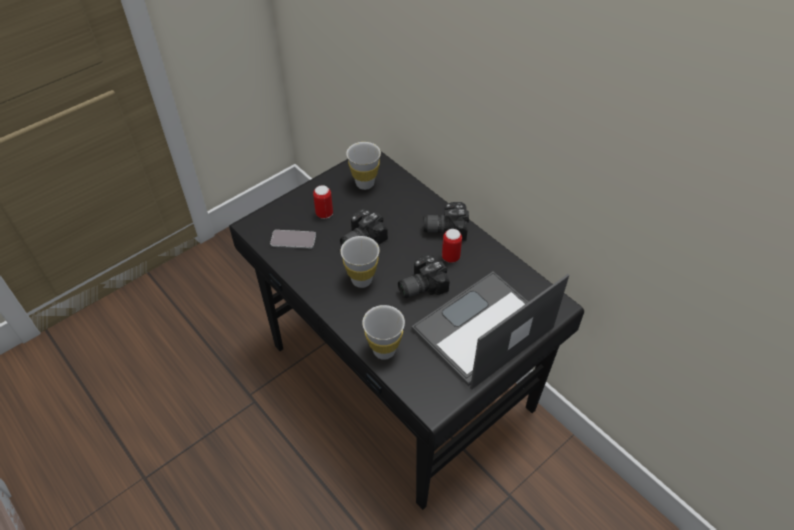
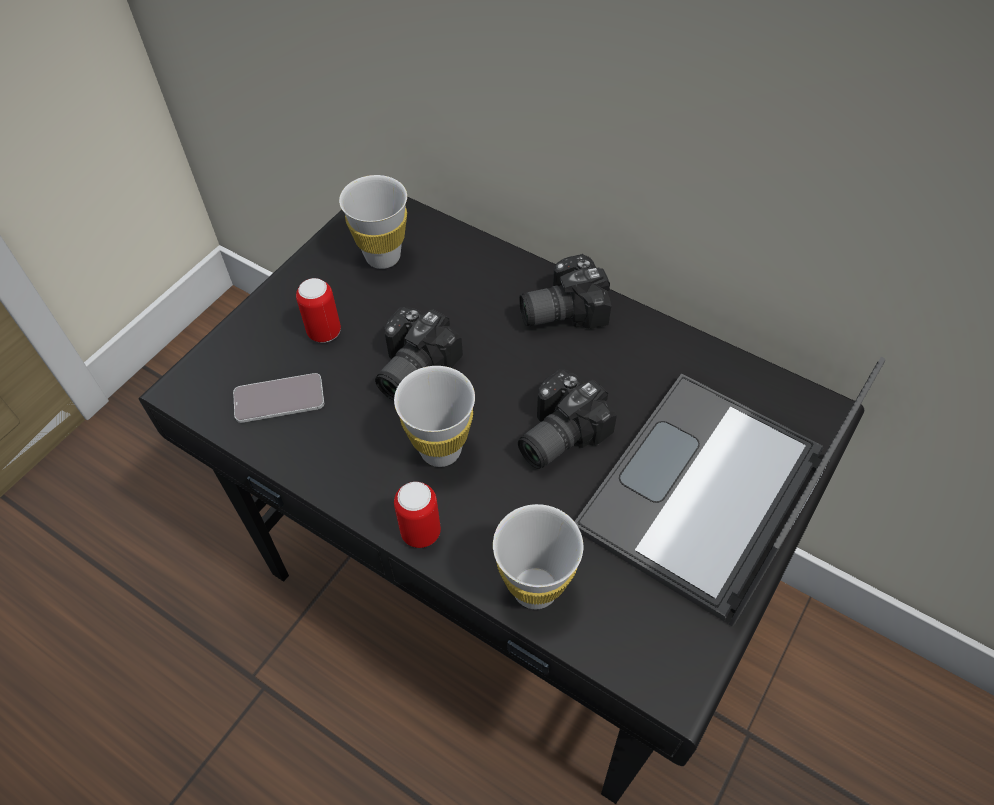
camera: 15 degrees left, 5 degrees up
can [442,229,462,263] -> can moved to [394,482,441,548]

